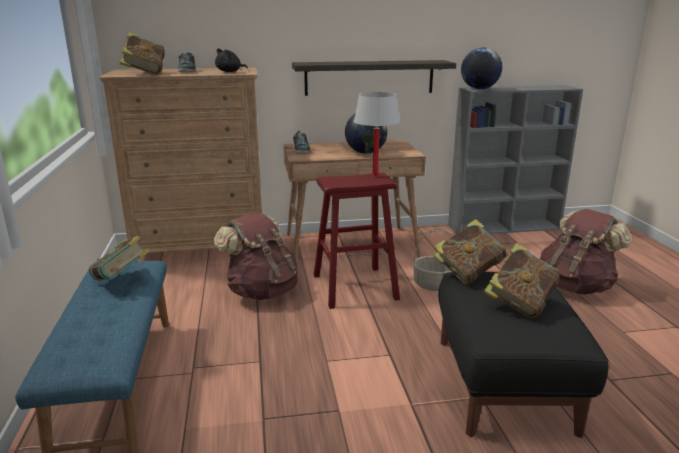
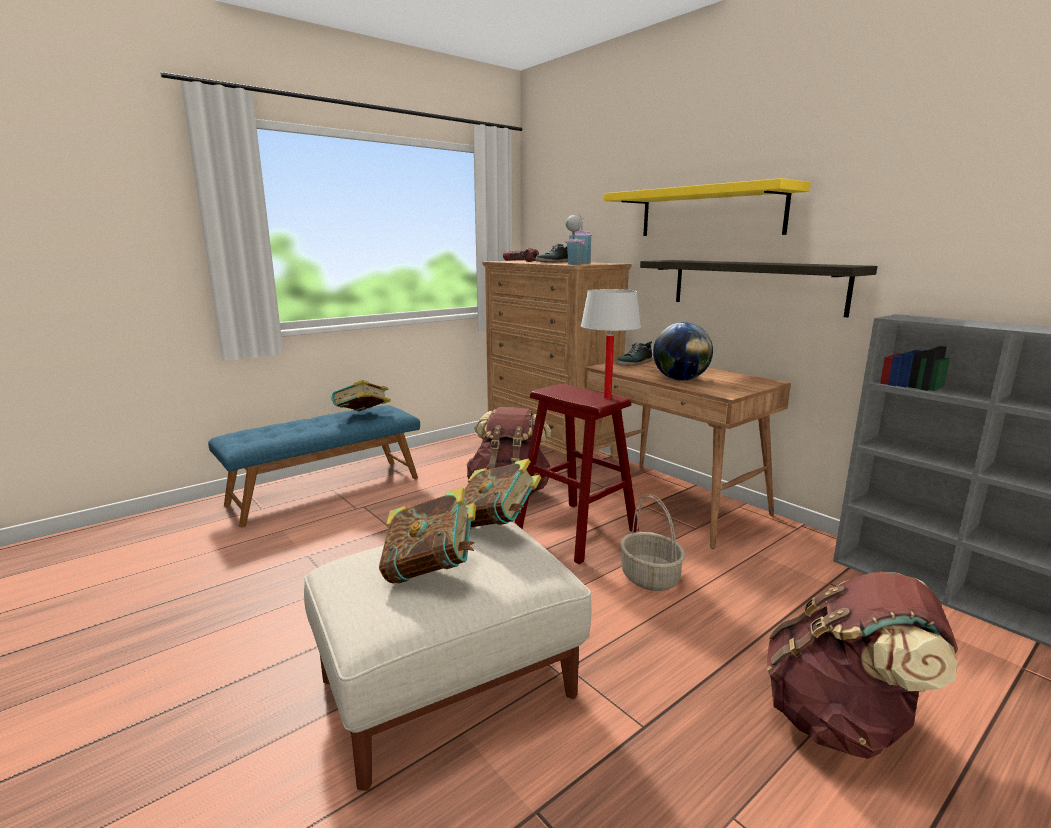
camera: 60 degrees right, 5 degrees down
book [120,32,165,75] -> flashlight [503,248,539,262]
black plush toy [215,48,248,72] -> toy house [565,213,592,265]
black ottoman [439,272,609,438] -> beige ottoman [304,522,591,791]
globe [461,47,502,89] -> none
none -> yellow shelf [604,178,811,236]

